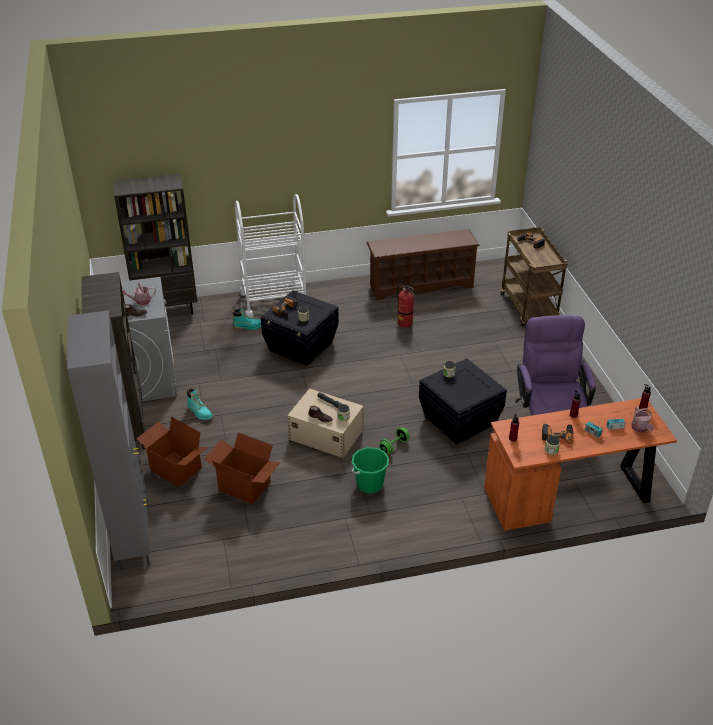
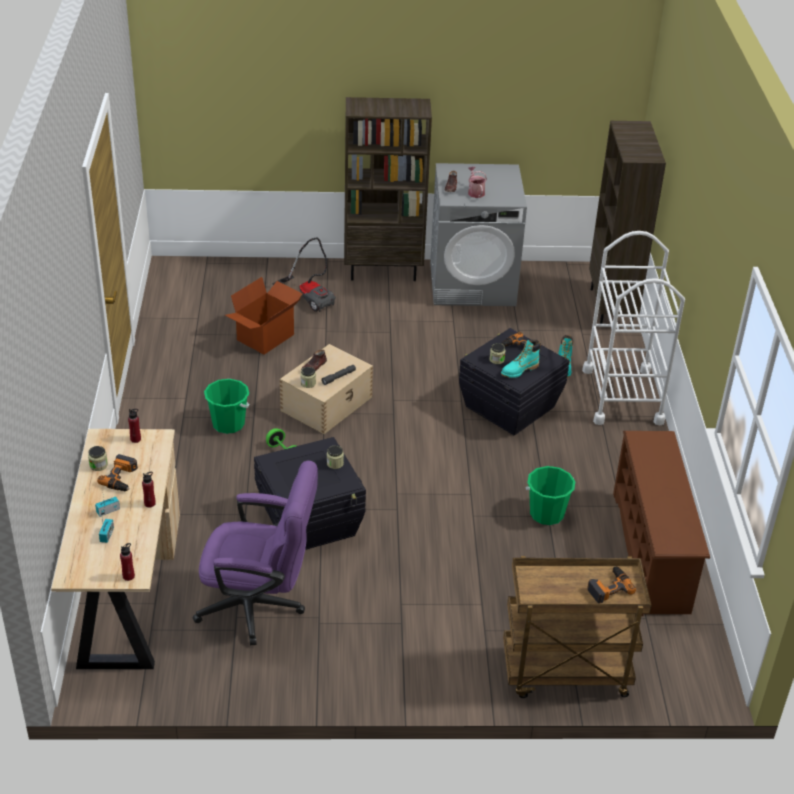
camera: 100 degrees right, 0 degrees up
grey cabinet [67,310,151,570] -> none
cardboard box [136,416,207,487] -> vacuum cleaner [273,238,336,312]
turquoise boot [187,388,213,420] -> turquoise boot moved to [501,340,541,378]
fire extinguisher [397,285,415,328] -> green bucket [526,466,575,525]
orange desk [484,398,677,531] -> beige desk [51,429,180,669]
watering can [631,407,654,433] -> none

